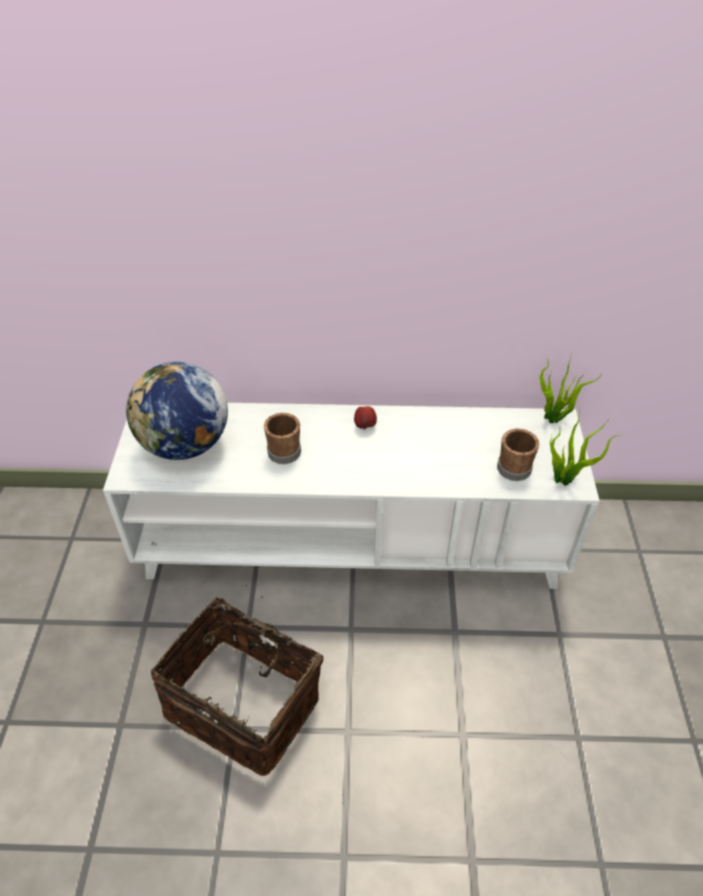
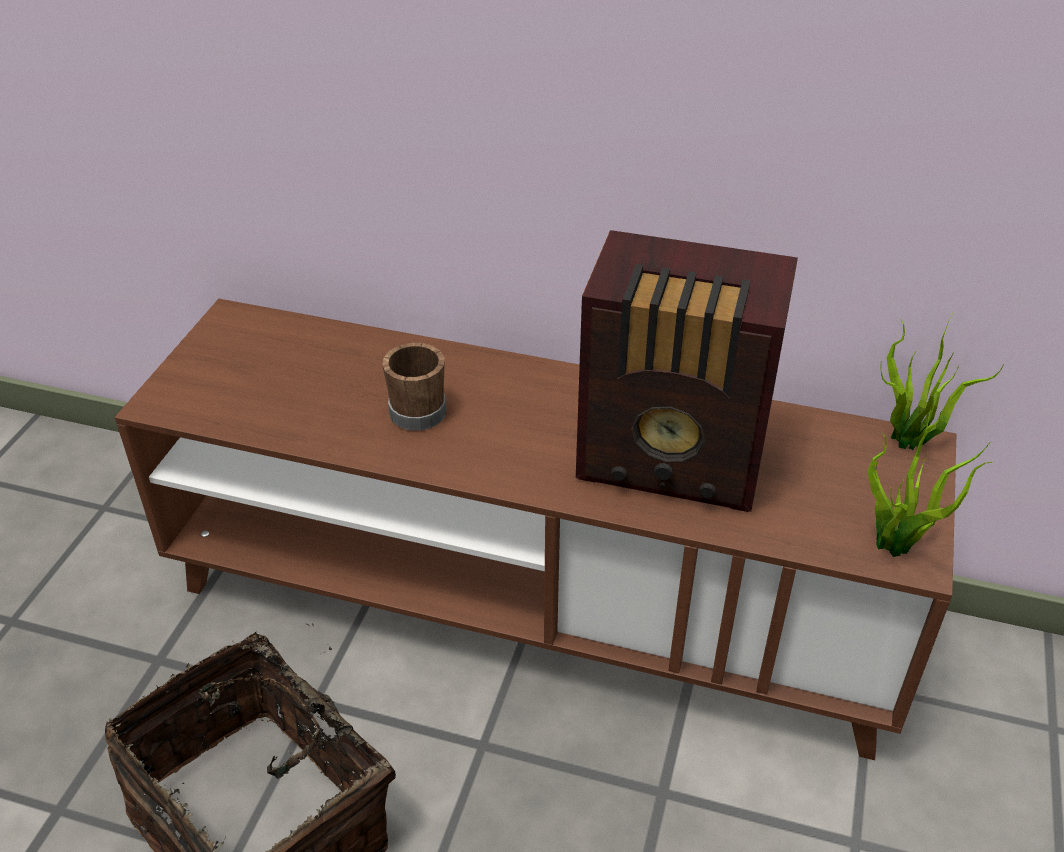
camera: 15 degrees right, 5 degrees down
white tv stand [103,403,600,589] -> brown tv stand [115,299,956,760]
globe [126,362,228,460] -> none
apple [354,406,377,430] -> none
brown mug [497,429,539,481] -> none
none -> radio [576,230,798,512]

